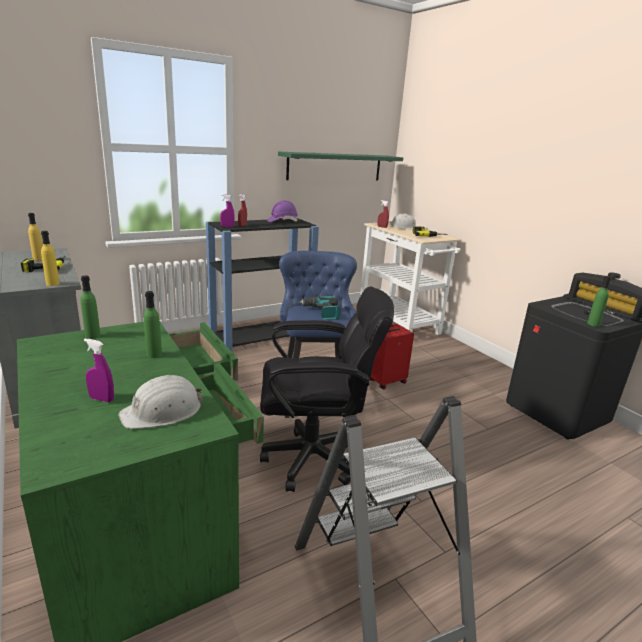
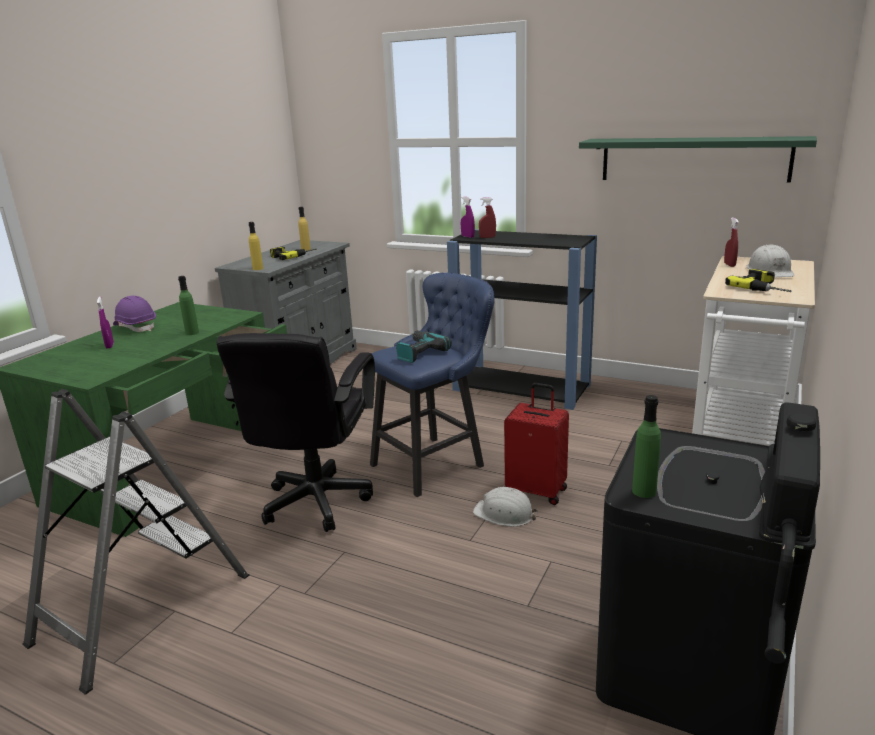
camera: 60 degrees right, 0 degrees up
green bottle [81,275,101,339] -> none
white hard hat [118,375,203,429] -> white hard hat moved to [473,487,538,527]
black office chair [260,287,394,492] -> black office chair turned 45 degrees clockwise [217,333,375,532]
purple hard hat [267,200,298,222] -> purple hard hat moved to [113,296,156,332]

